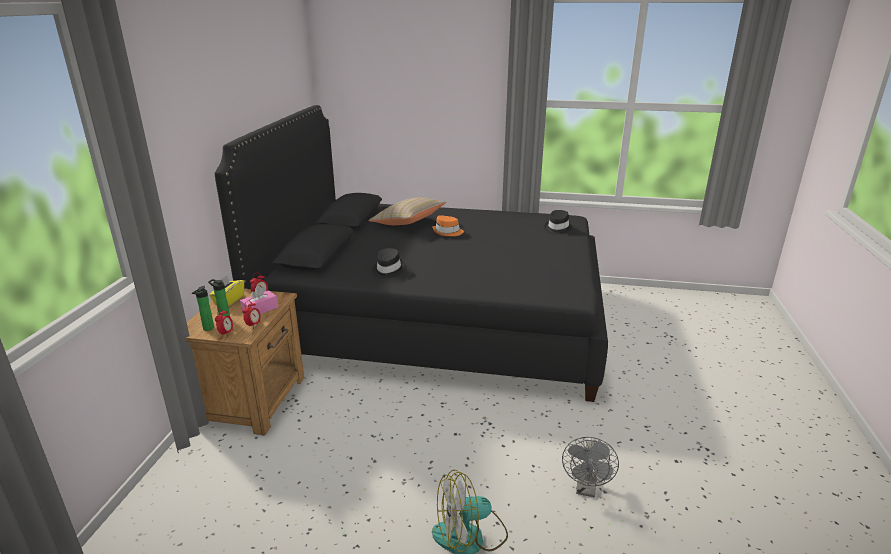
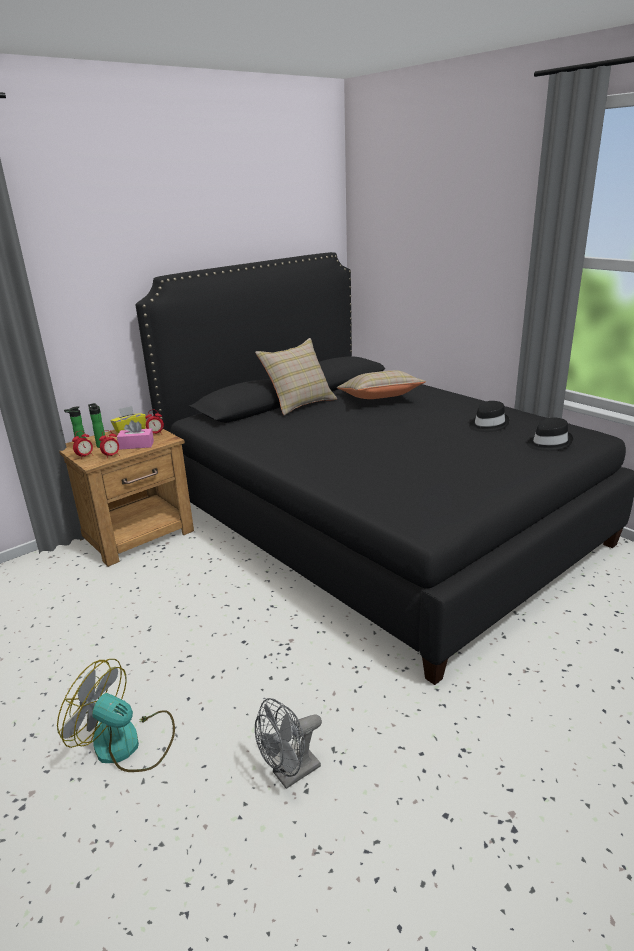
camera: 40 degrees right, 0 degrees up
black hat [372,248,405,278] -> black hat moved to [469,401,510,432]
orange hat [432,215,464,236] -> none
none -> beige pillow [255,338,337,415]

